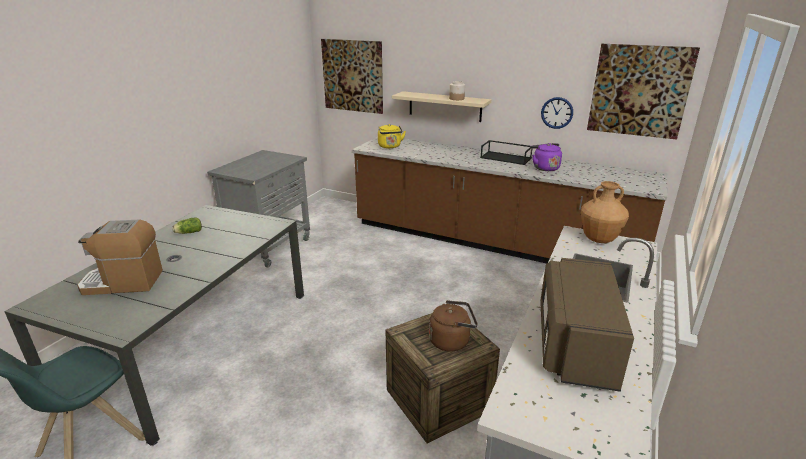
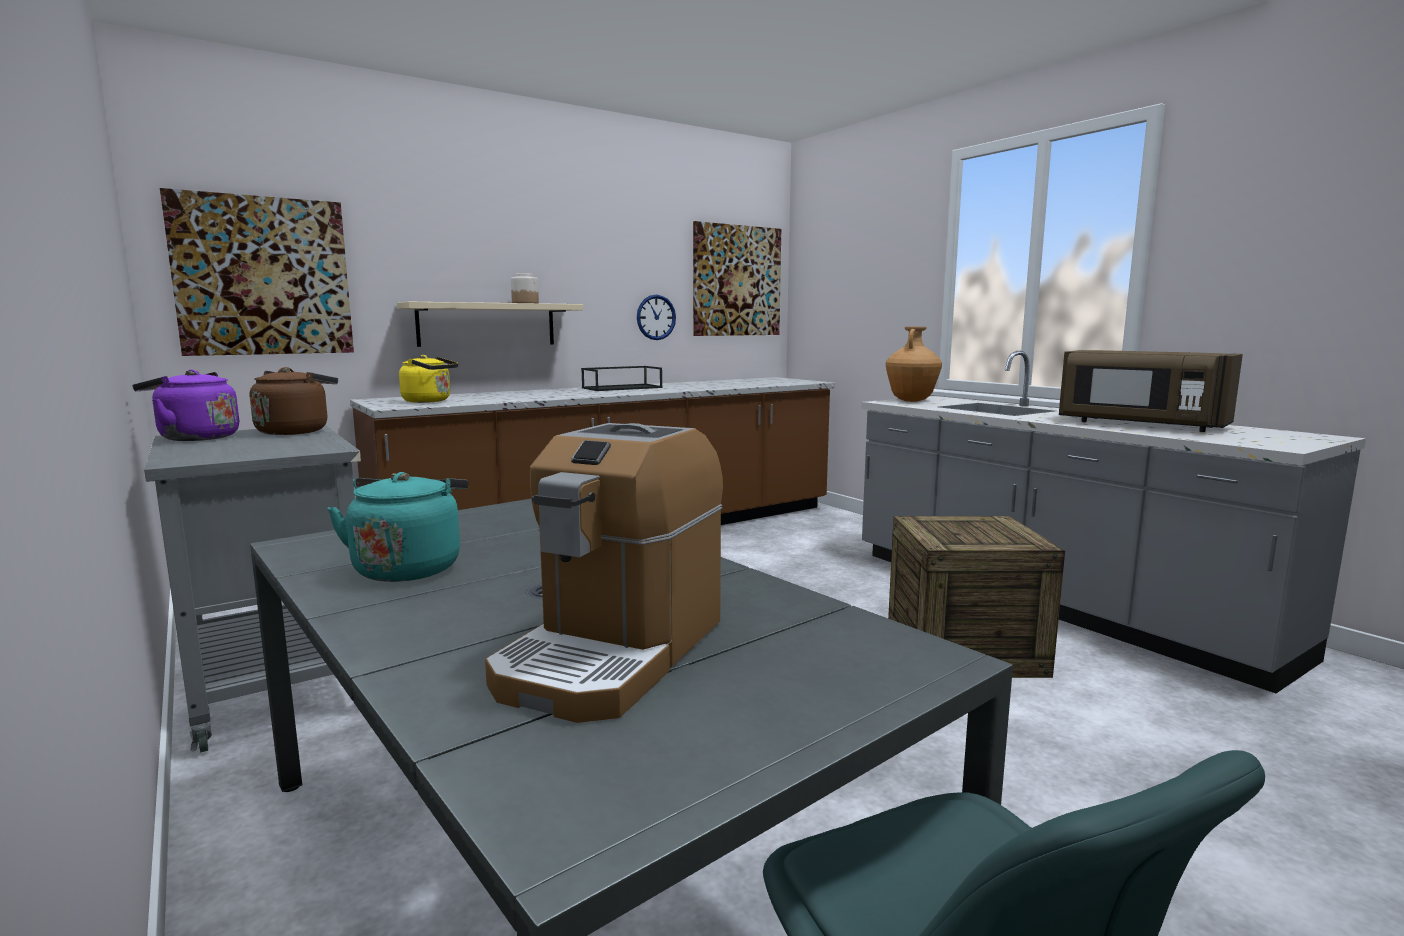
camera: 60 degrees left, 15 degrees down
lettuce [172,217,202,234] -> turquoise kettle [327,472,469,582]
brown kettle [429,300,478,352] -> brown kettle moved to [250,367,338,435]
purple kettle [530,143,562,171] -> purple kettle moved to [132,370,239,441]

